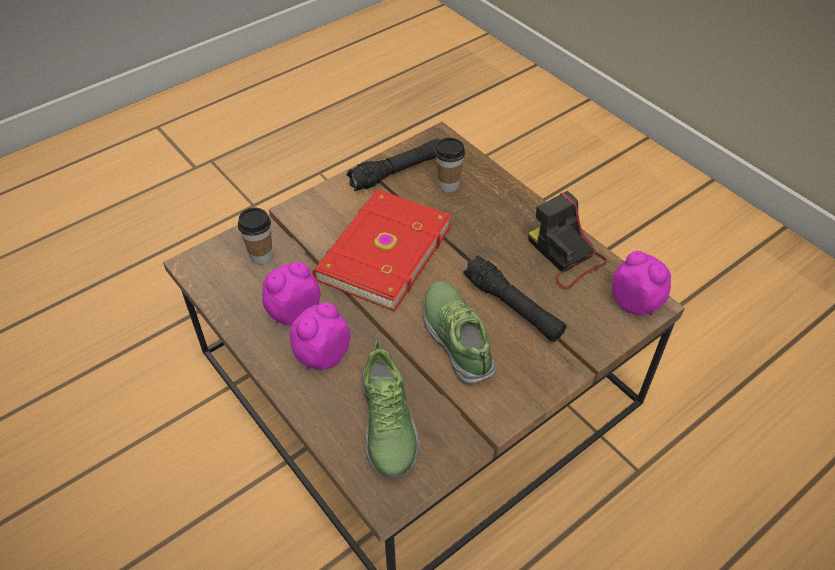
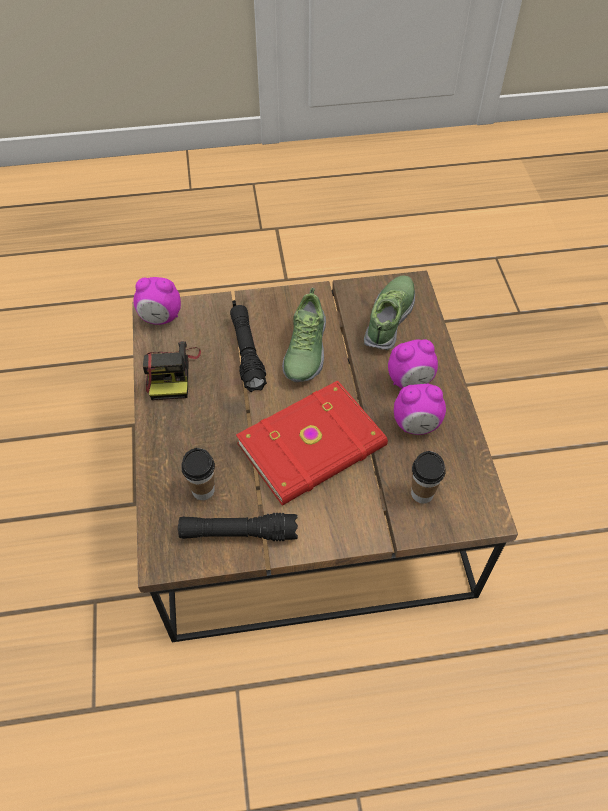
camera: 150 degrees left, 5 degrees up
alarm clock [612,251,671,315] -> alarm clock turned 75 degrees counterclockwise [134,277,181,325]

